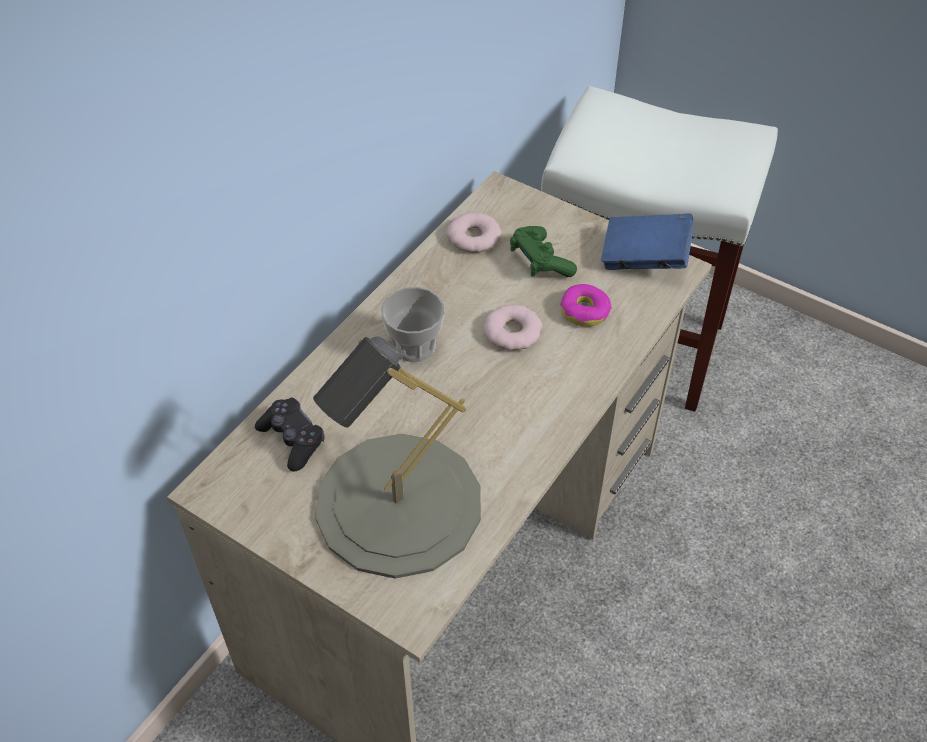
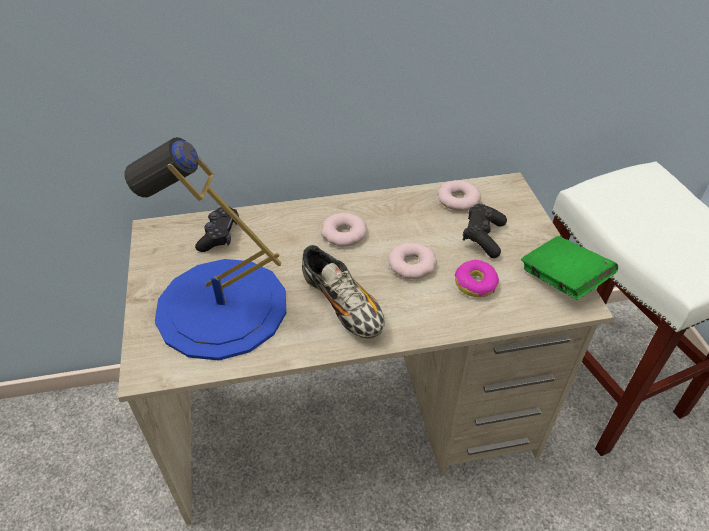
camera: 45 degrees right, 5 degrees down
grey table lamp [313,336,481,578] -> blue table lamp [125,137,286,361]
cup [381,287,445,362] -> donut [321,212,367,246]
green game controller [510,226,577,277] -> black game controller [463,204,507,258]
blue book [601,214,694,270] -> green book [521,236,618,300]
none -> shoe [302,245,385,339]

